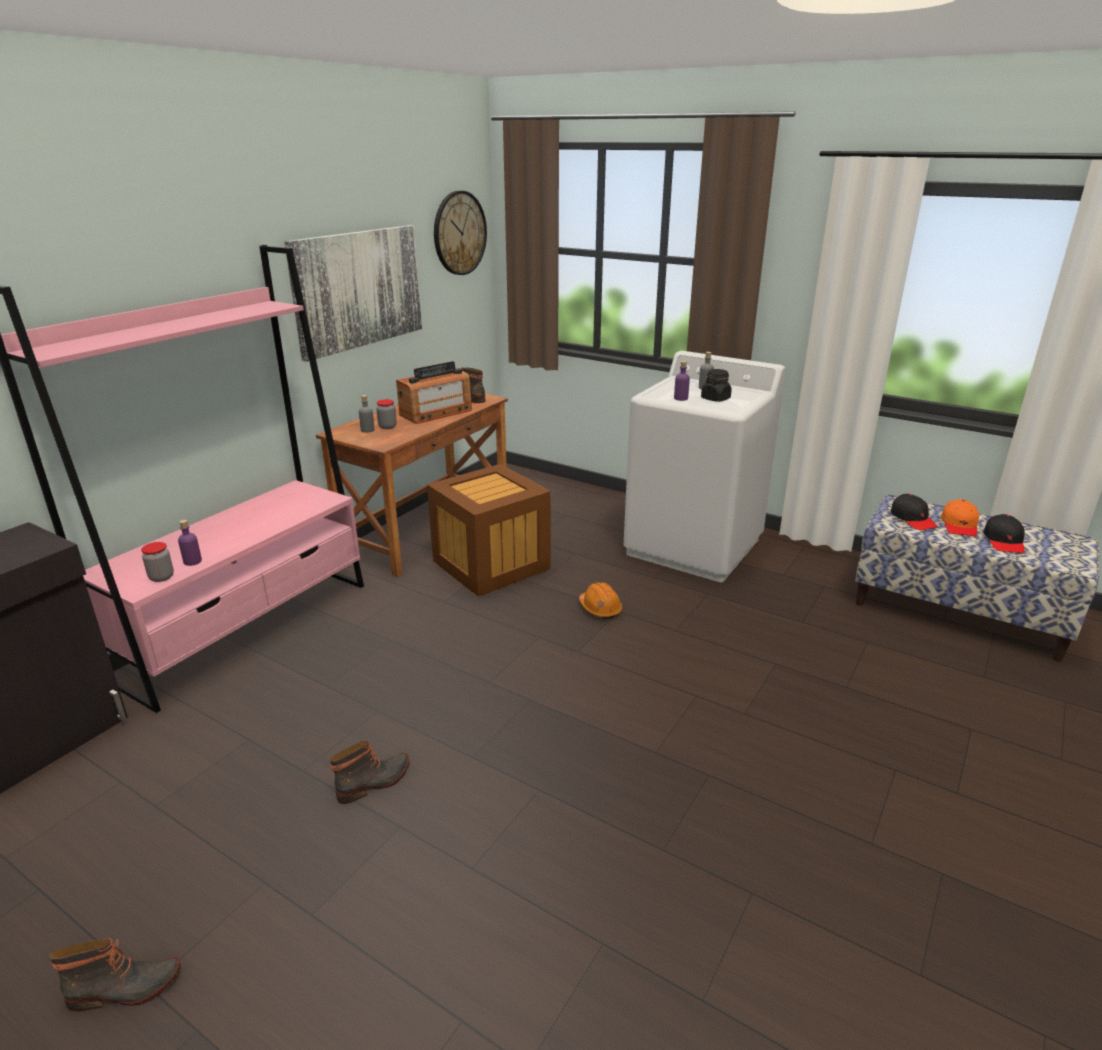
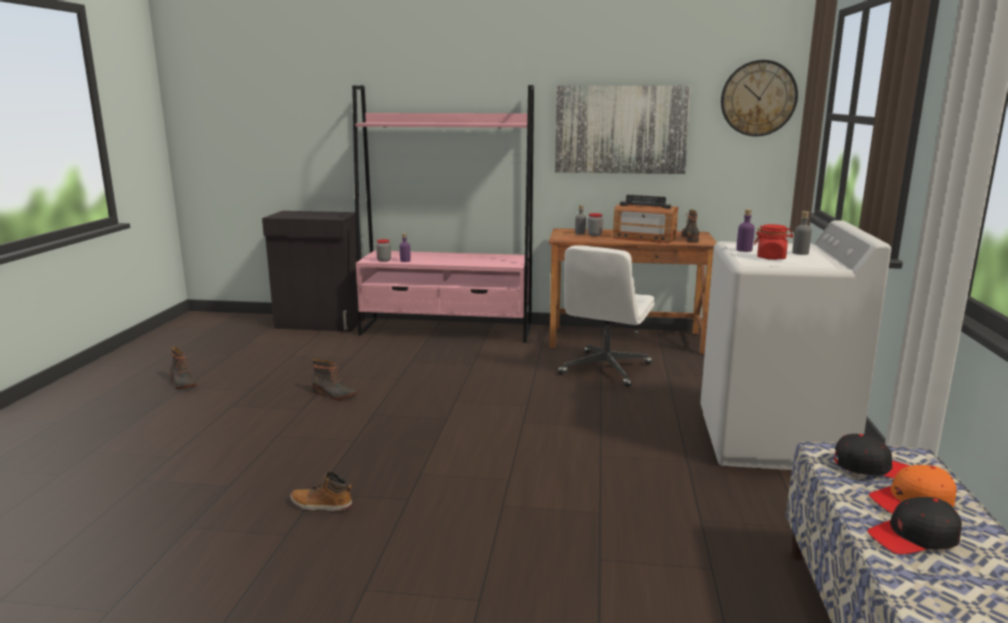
camera: 65 degrees right, 10 degrees down
crate [427,464,551,596] -> white office chair [558,245,655,387]
orange hard hat [579,582,622,619] -> none
black jar [701,369,732,402] -> red jar [754,224,793,260]
black cap [891,494,938,530] -> black cap turned 120 degrees counterclockwise [834,434,909,479]
none -> boot [290,472,352,511]

